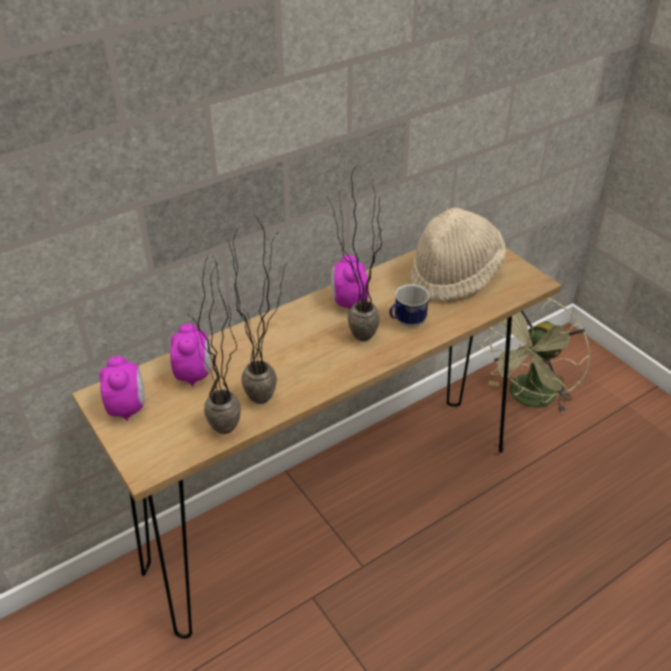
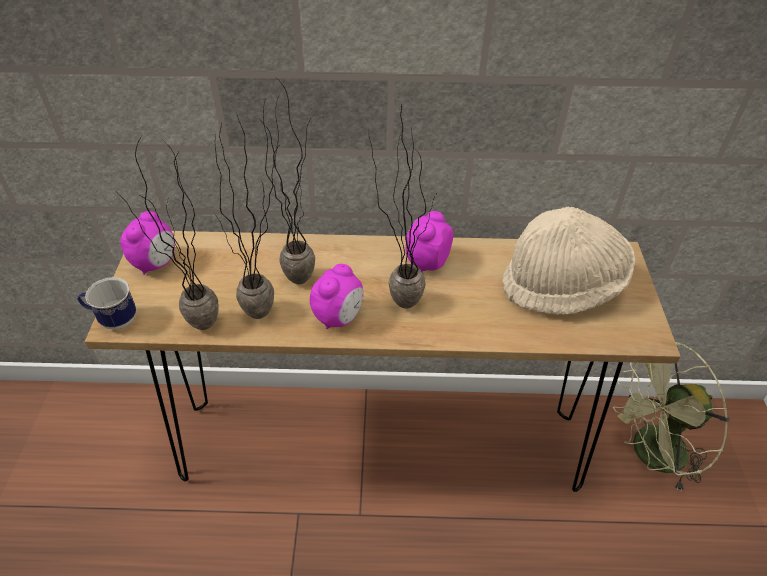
camera: 35 degrees right, 5 degrees up
alarm clock [170,324,212,386] -> alarm clock moved to [310,264,363,329]
mug [390,284,430,328] -> mug moved to [77,277,136,330]
none -> potted plant [259,76,315,284]

